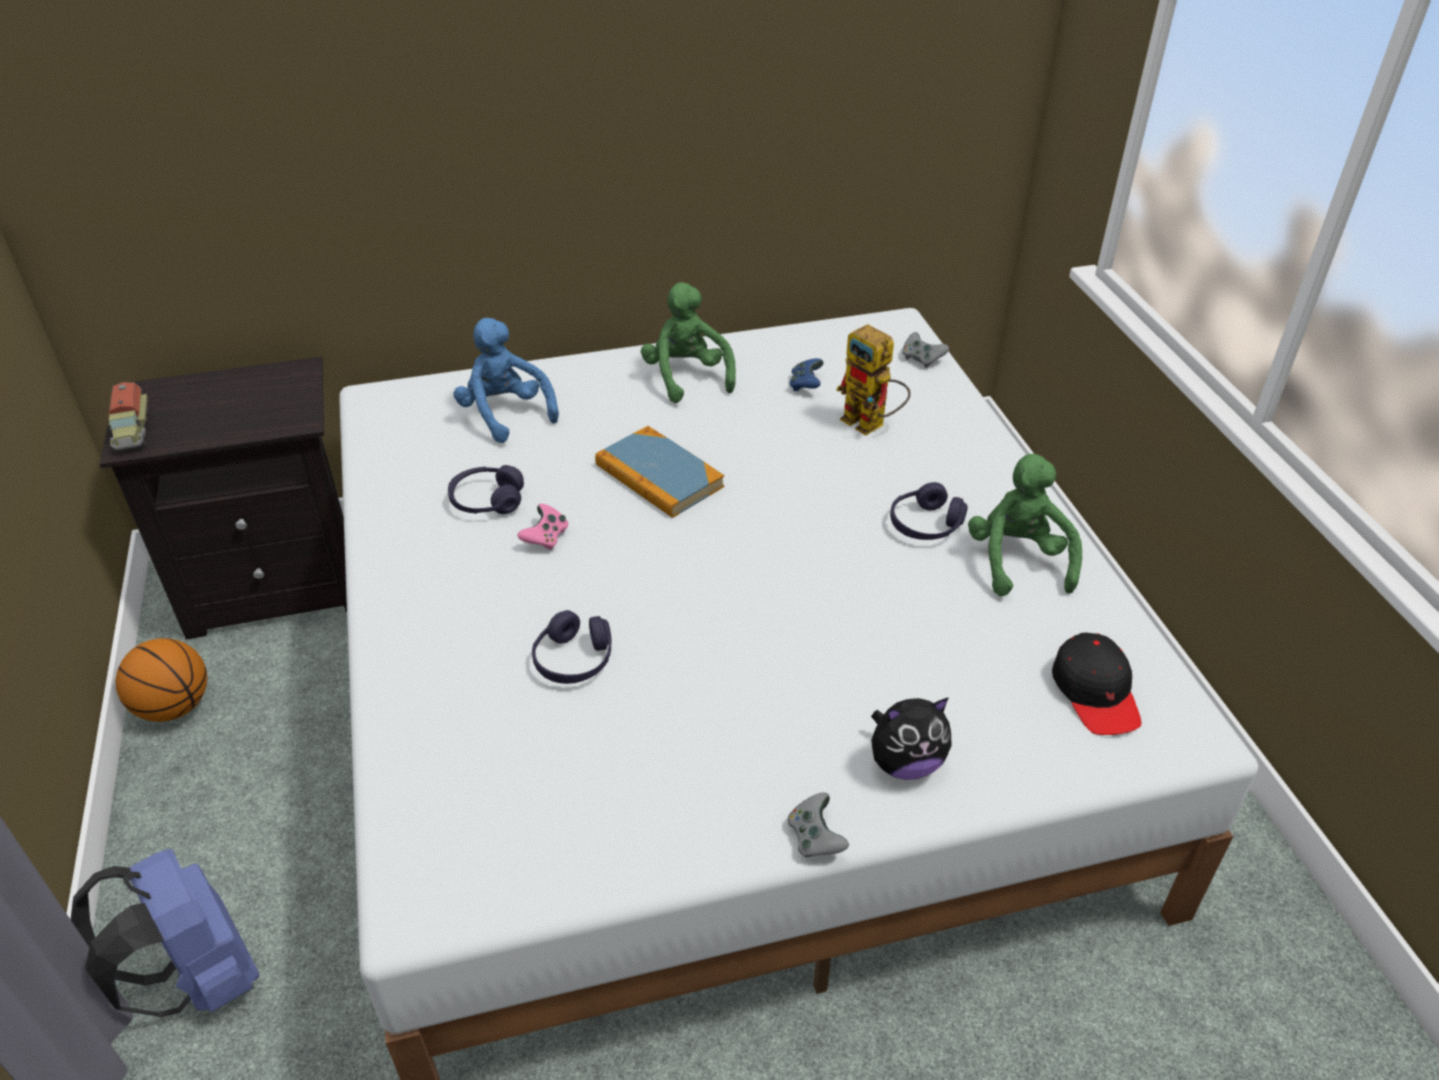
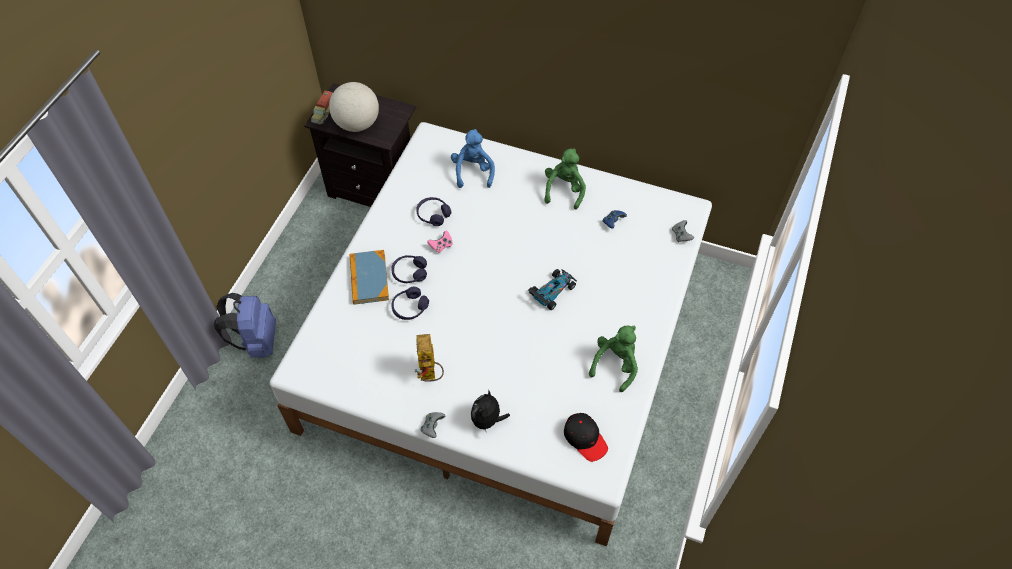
camera: 35 degrees right, 15 degrees up
basketball [116,638,207,722] -> none
book [595,426,724,518] -> book moved to [350,250,389,305]
toy robot [837,324,911,435] -> toy robot moved to [414,334,444,382]
plush toy [871,697,952,780] -> plush toy turned 90 degrees clockwise [471,390,510,433]
purple headphones [890,482,968,540] -> purple headphones moved to [391,255,427,283]
black cap [1052,633,1141,735] -> black cap turned 60 degrees counterclockwise [564,413,608,462]
none -> globe [329,82,379,132]
none -> toy car [528,269,577,310]

